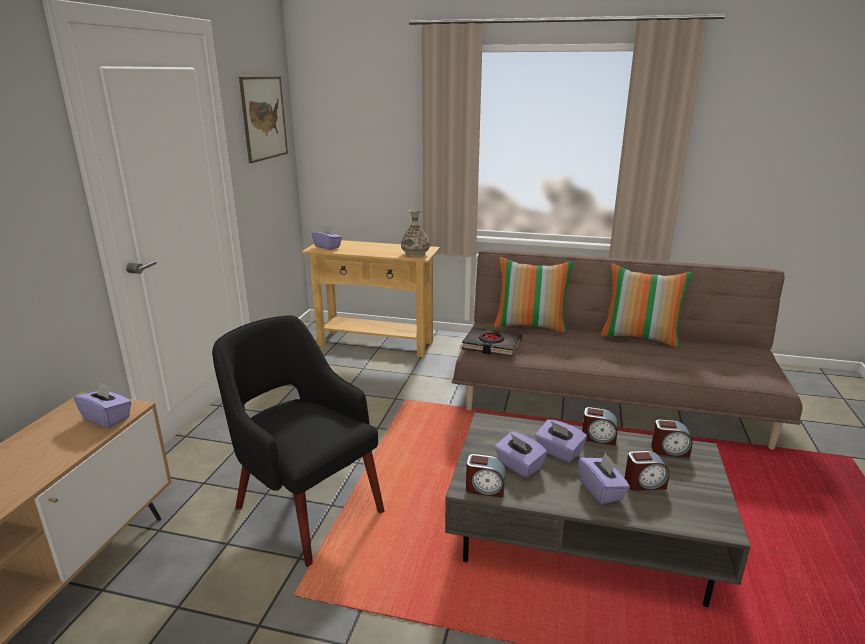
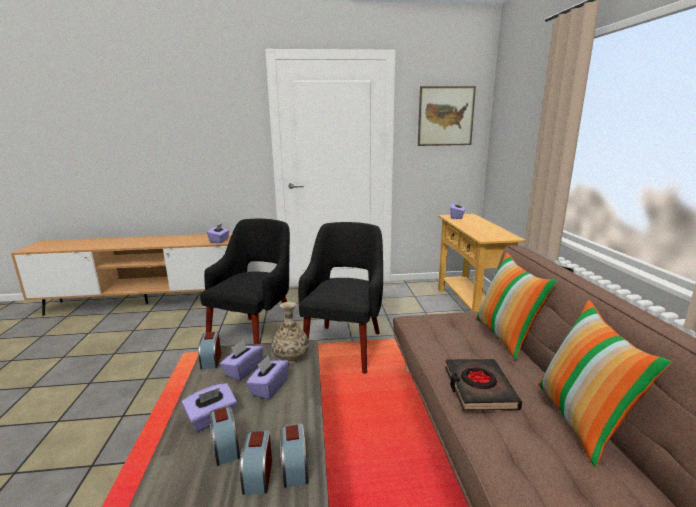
camera: 70 degrees right, 5 degrees down
vase [401,209,430,257] -> vase moved to [271,302,309,364]
black book [462,327,522,356] -> black book moved to [445,359,522,411]
alarm clock [582,407,618,446] -> alarm clock moved to [239,430,272,495]
none -> black armchair [298,222,383,374]

